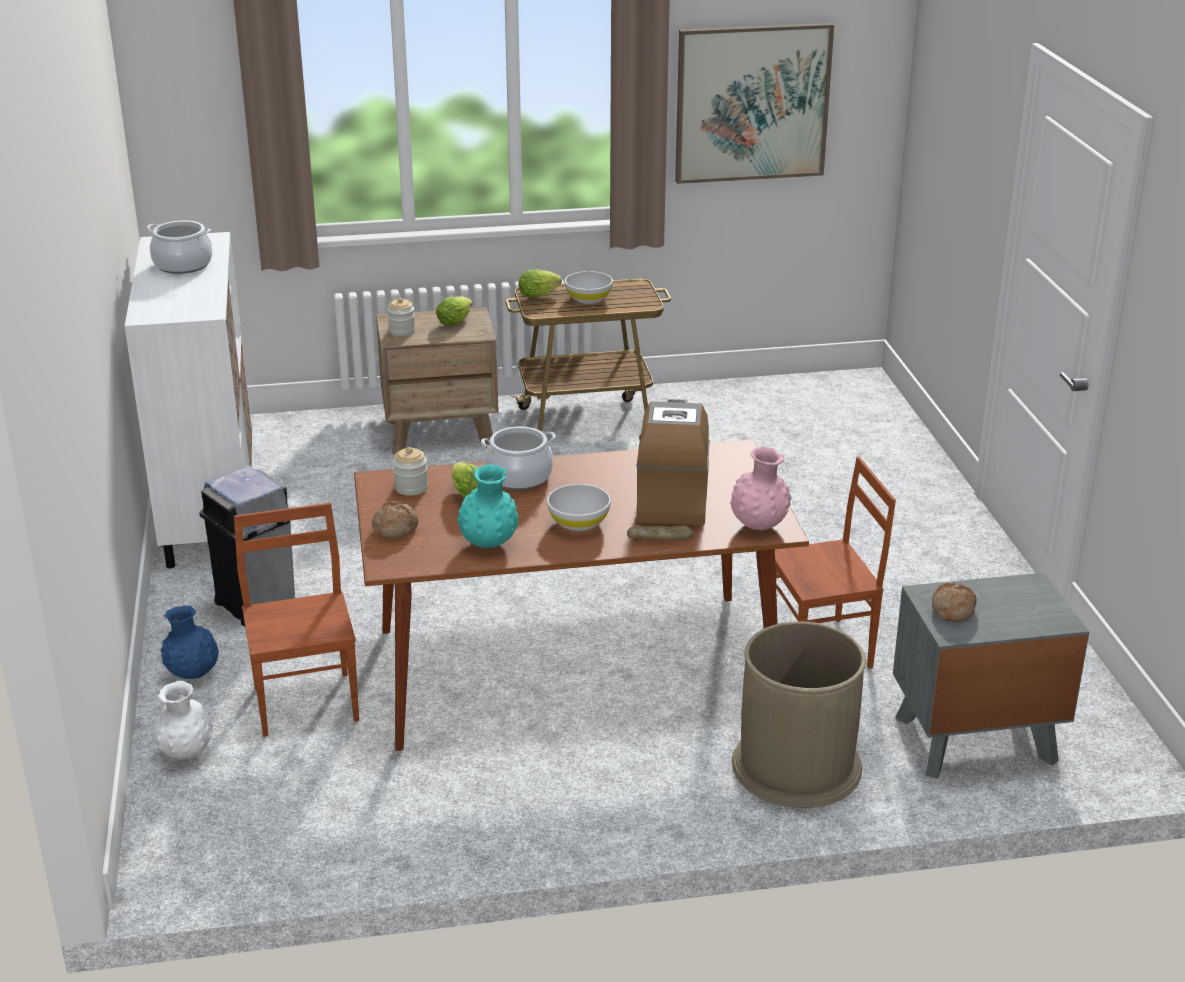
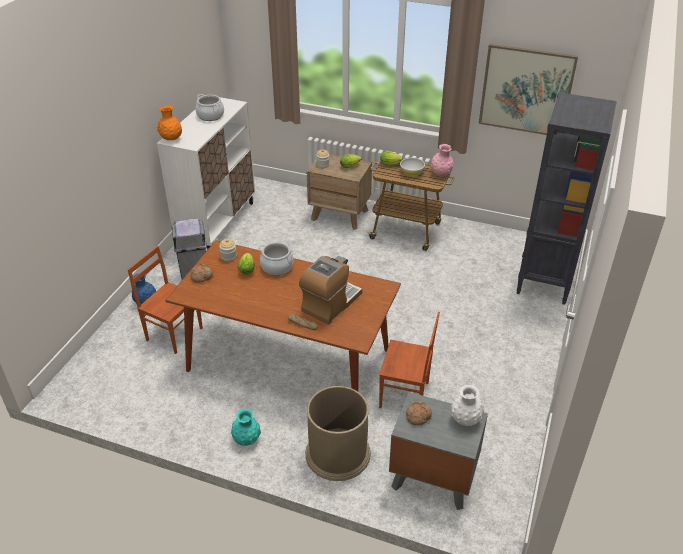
camera: 30 degrees right, 10 degrees up
white vase [153,681,213,759] -> white vase moved to [451,385,484,426]
brown chair [234,503,359,737] -> brown chair turned 75 degrees counterclockwise [128,246,203,354]
turquoise vase [457,464,519,548] -> turquoise vase moved to [231,409,261,446]
white bowl [547,484,611,531] -> none
pink vase [730,447,792,530] -> pink vase moved to [430,144,454,176]
none -> orange vase [157,106,182,140]
none -> black bookcase [516,92,617,305]

